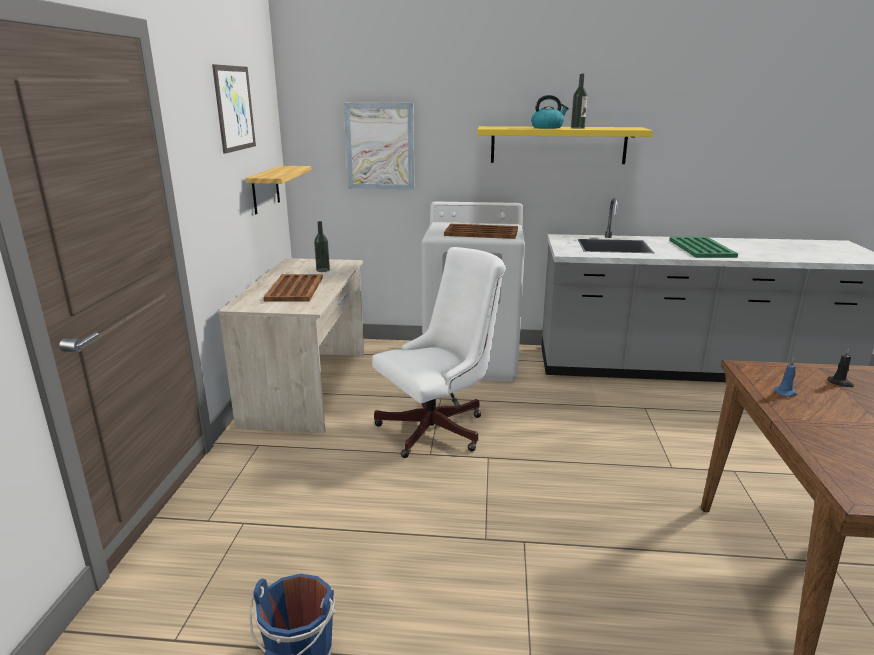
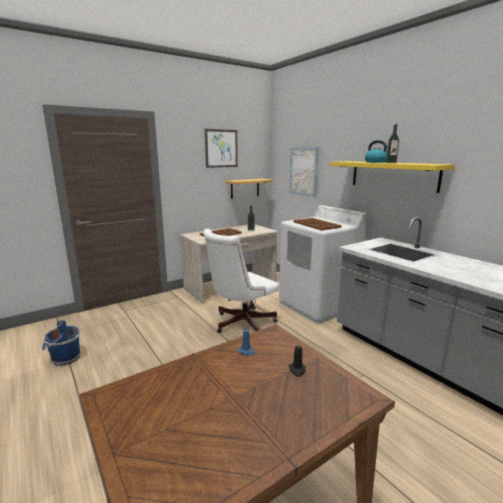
camera: 50 degrees right, 5 degrees down
white office chair [372,247,506,458] -> white office chair turned 120 degrees clockwise [203,229,279,333]
green tray [669,237,738,258] -> none

